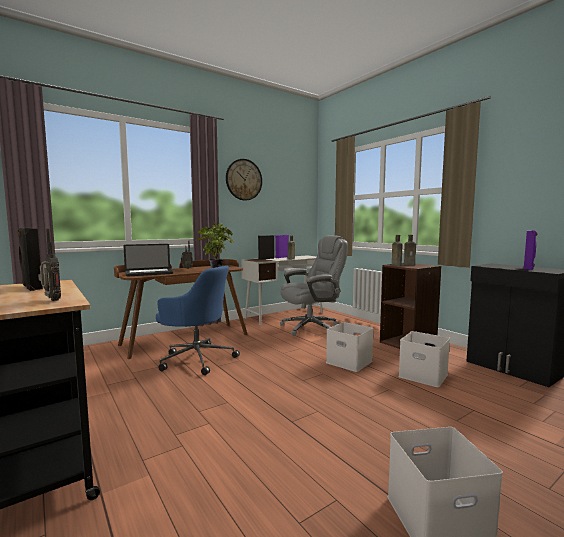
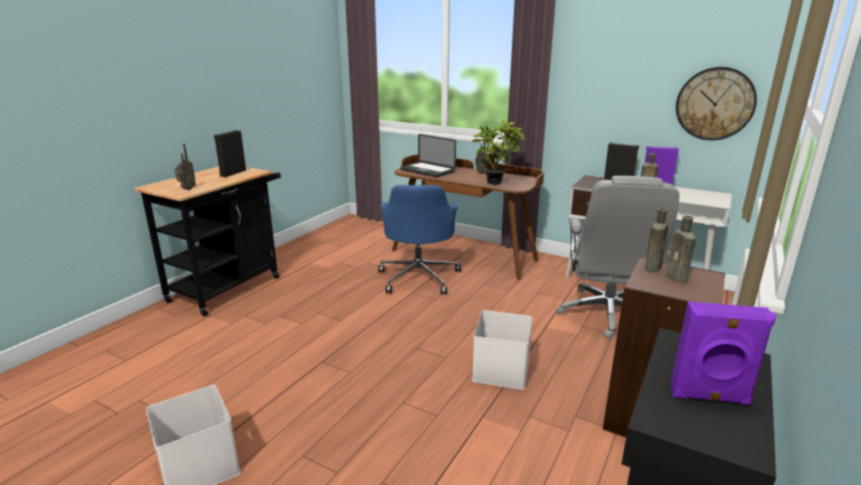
camera: 65 degrees right, 15 degrees up
wall clock [226,159,262,201] -> wall clock moved to [676,67,757,140]
grey office chair [280,235,348,336] -> grey office chair turned 60 degrees clockwise [556,176,679,339]
white storage box [398,331,450,388] -> none

